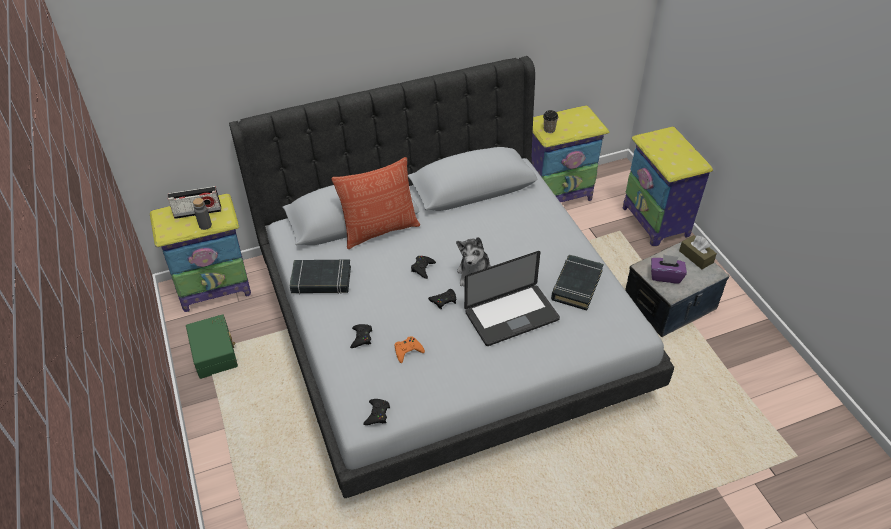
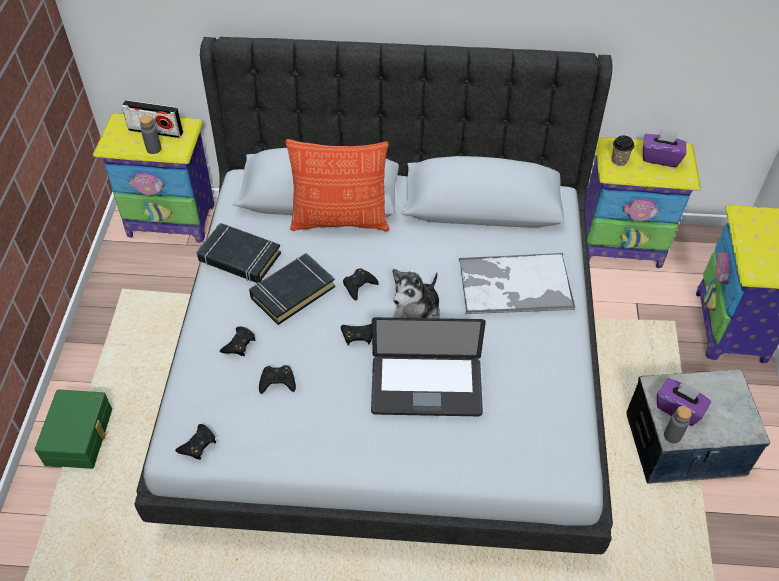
camera: 25 degrees right, 5 degrees up
green storage box [186,314,238,379] -> green storage box moved to [35,389,112,469]
orange game controller [394,336,425,363] -> black game controller [259,365,296,394]
black book [551,255,604,311] -> black book moved to [249,253,335,325]
brown tissue box [679,235,717,269] -> none
none -> tray [459,253,575,314]
none -> purple tissue box [643,129,686,167]
none -> grey bottle [664,406,692,443]

